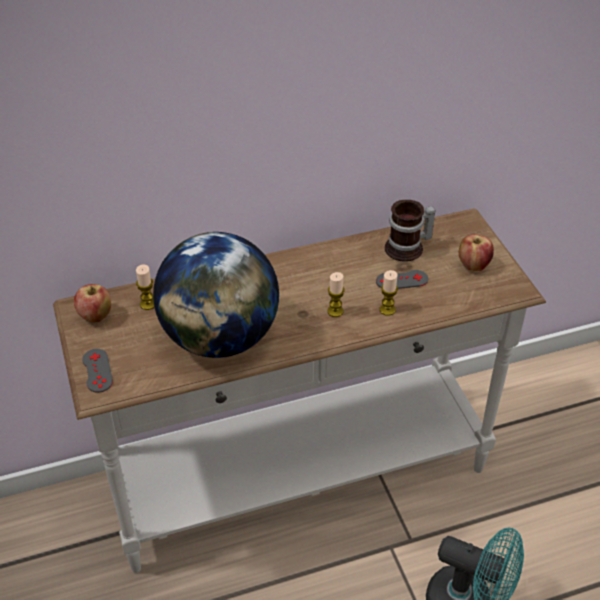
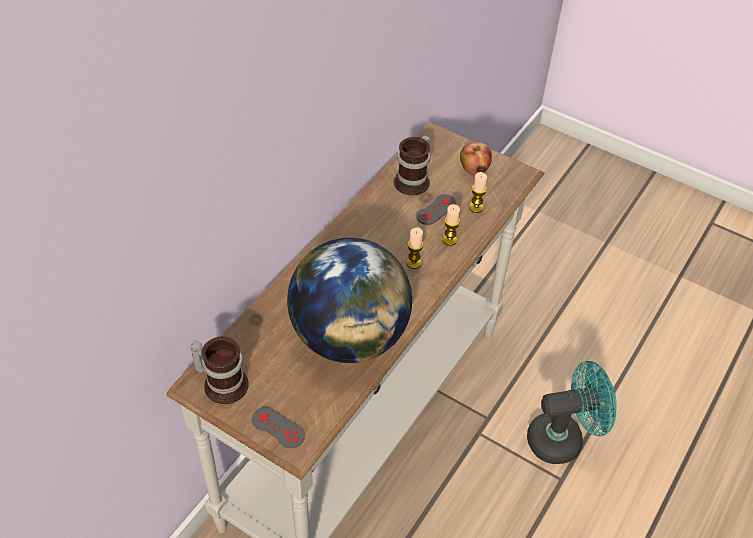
camera: 40 degrees left, 5 degrees up
apple [74,284,111,322] -> mug [190,336,249,404]
candle [136,265,154,310] -> candle moved to [469,172,487,213]

